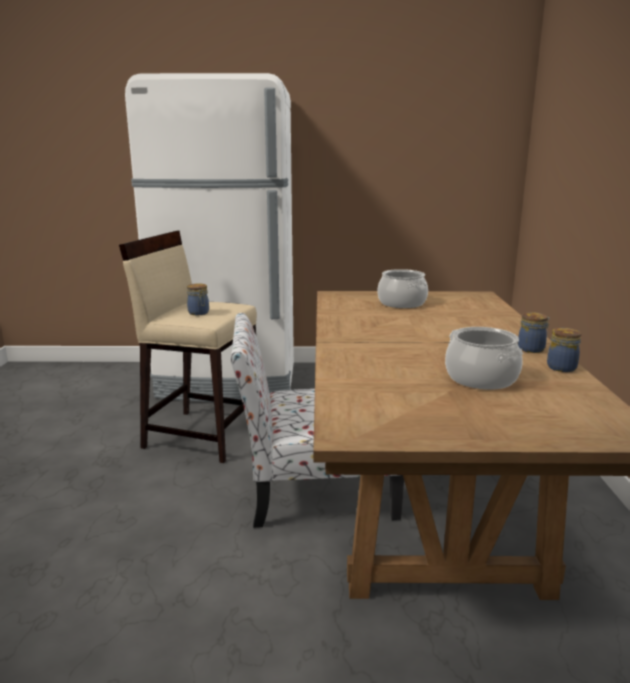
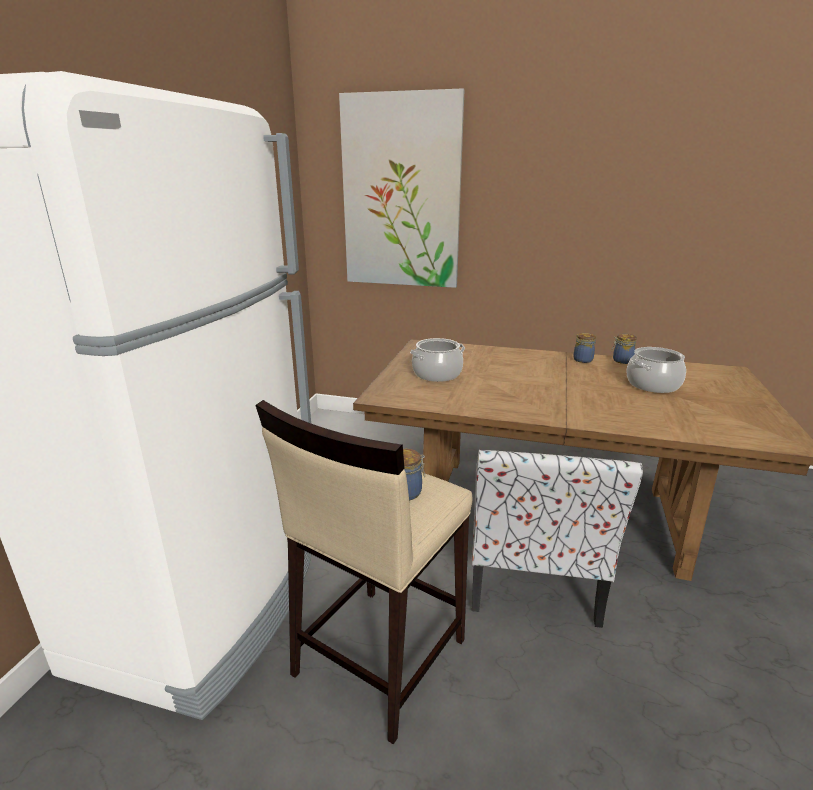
camera: 75 degrees left, 5 degrees up
none -> picture [339,88,465,288]

